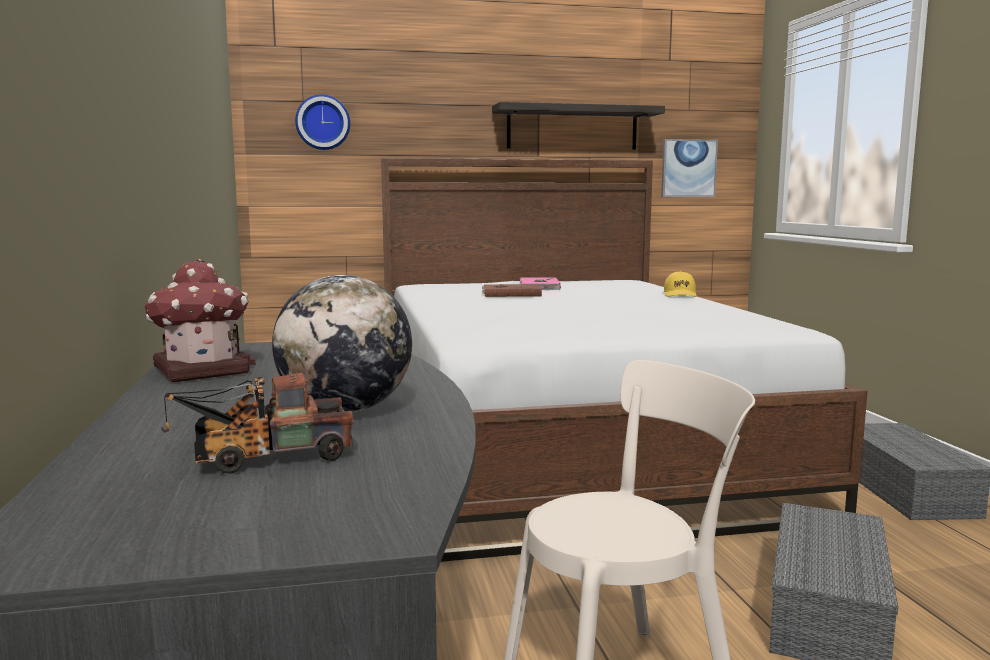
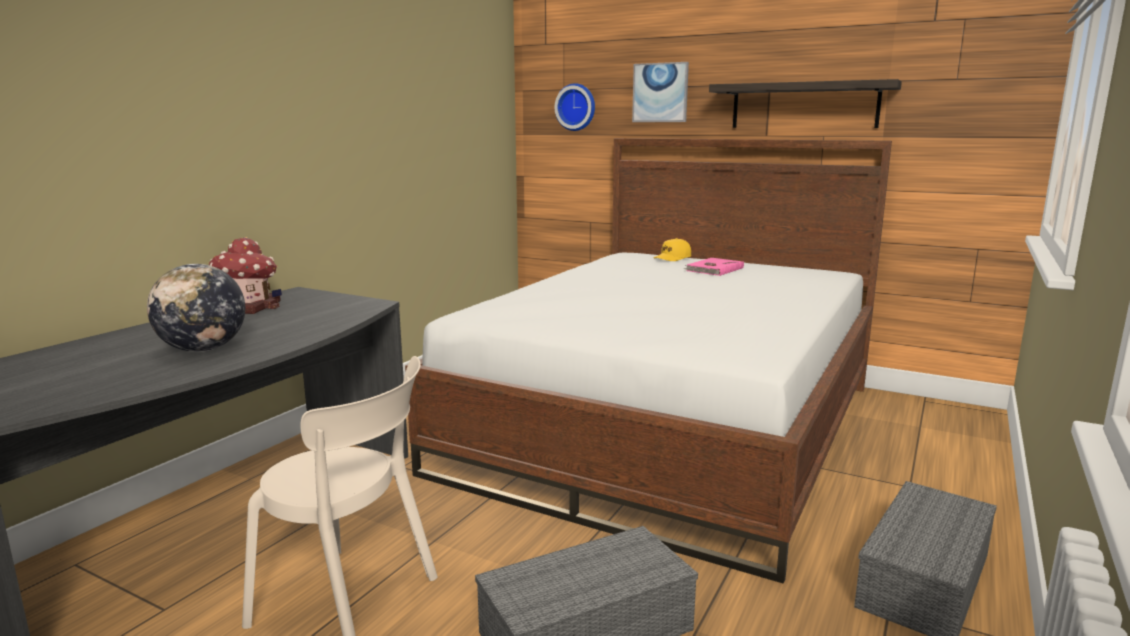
camera: 40 degrees right, 5 degrees up
toy truck [161,373,354,474] -> none
brown book [482,284,542,297] -> none
picture [661,139,718,197] -> picture moved to [632,62,689,122]
yellow cap [664,271,697,297] -> yellow cap moved to [654,238,691,261]

